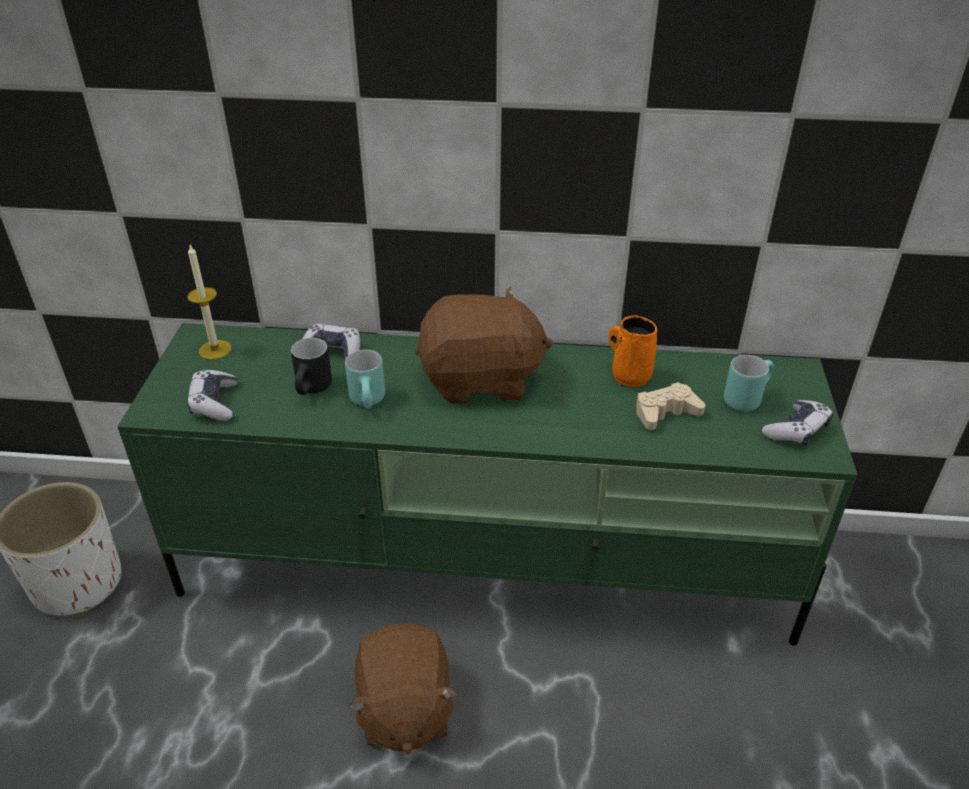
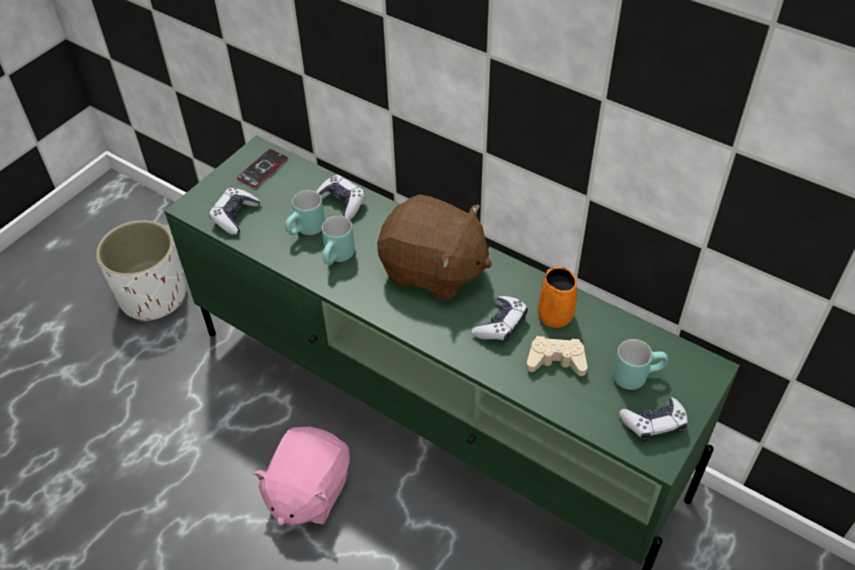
camera: 30 degrees right, 10 degrees up
candle [187,245,232,360] -> phone [237,149,288,187]
black mug [291,338,332,395] -> turquoise mug [285,190,325,235]
brown plush toy [348,624,458,755] -> pink plush toy [252,427,350,525]
none -> game controller [471,296,528,342]

